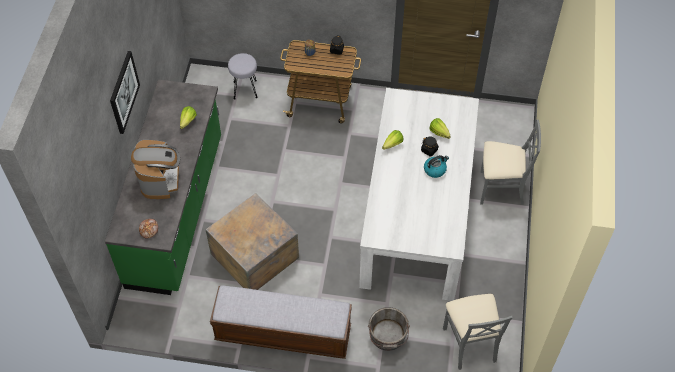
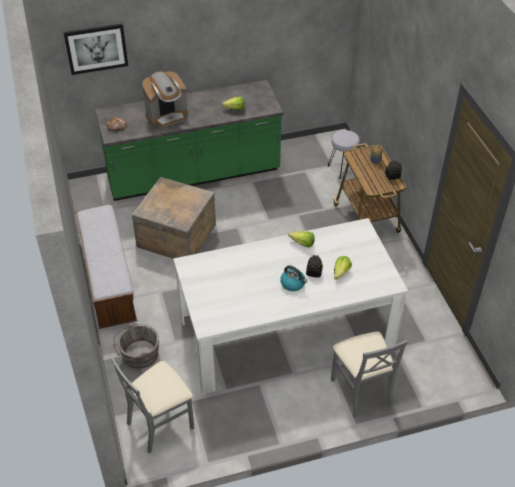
camera: 65 degrees right, 10 degrees down
picture [110,51,140,134] -> picture moved to [63,24,128,75]

